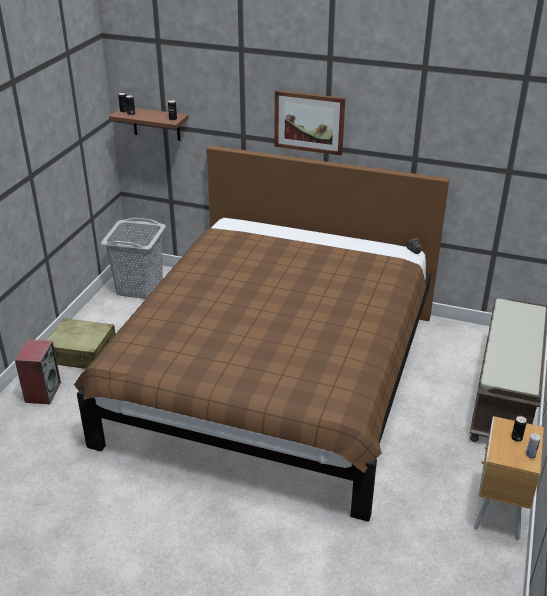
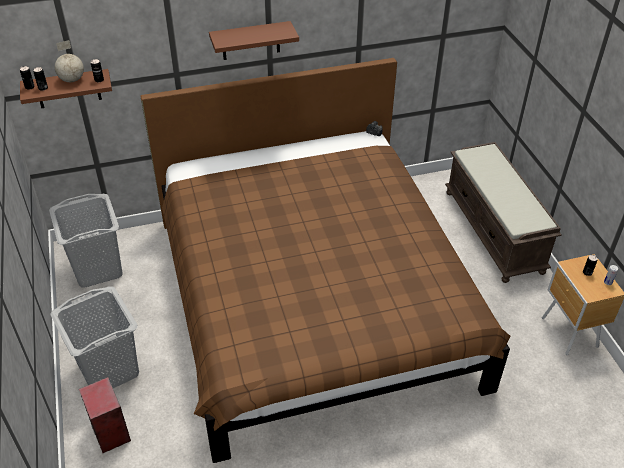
camera: 35 degrees left, 10 degrees up
beige suitcase [46,318,116,369] -> grey laundry basket [50,286,139,388]
picture [275,90,345,155] -> brown shelf [209,21,299,60]
none -> globe [55,40,84,82]

